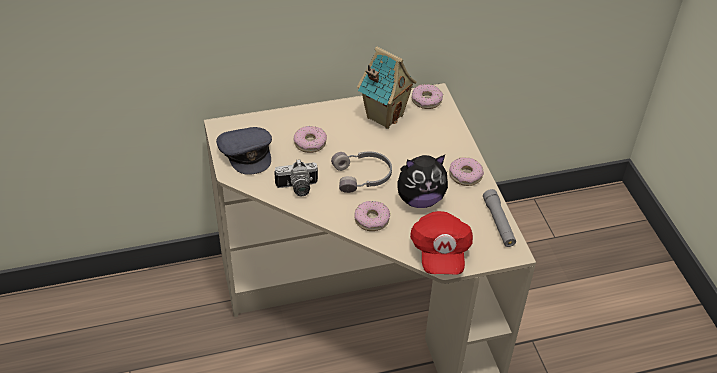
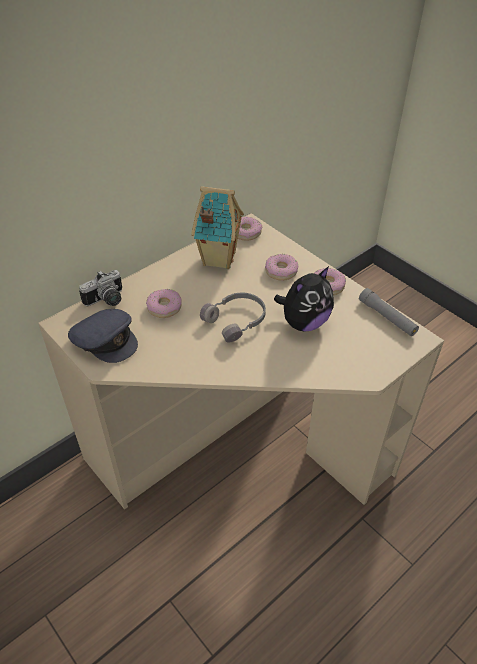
camera: 25 degrees left, 0 degrees up
camera [274,160,318,196] -> camera moved to [79,270,122,306]
donut [354,201,390,231] -> donut moved to [265,254,298,281]
red cap [410,211,473,275] -> none

